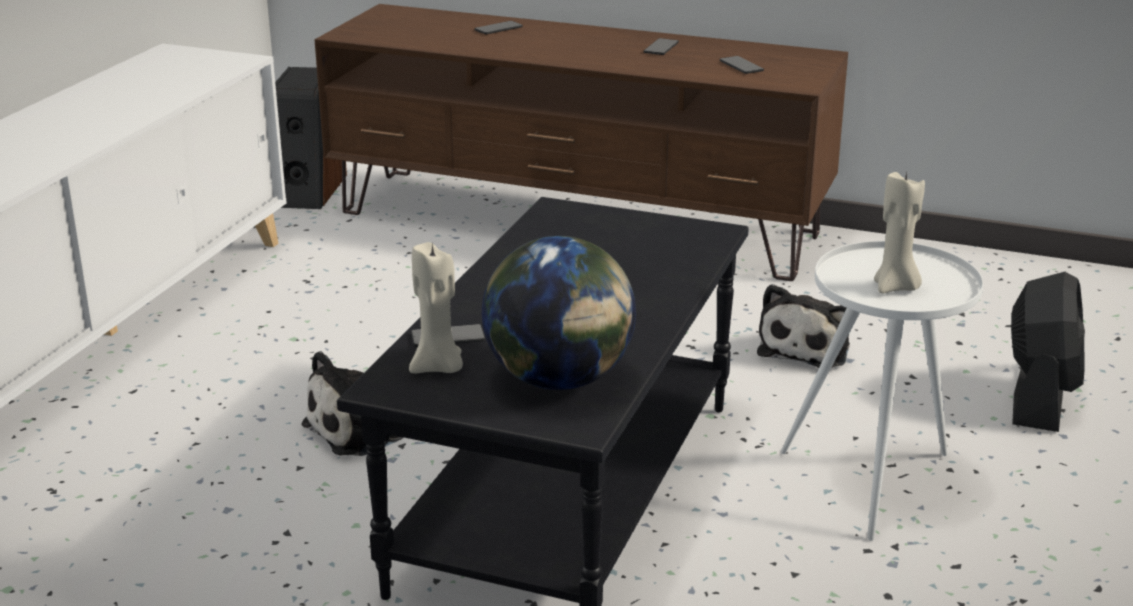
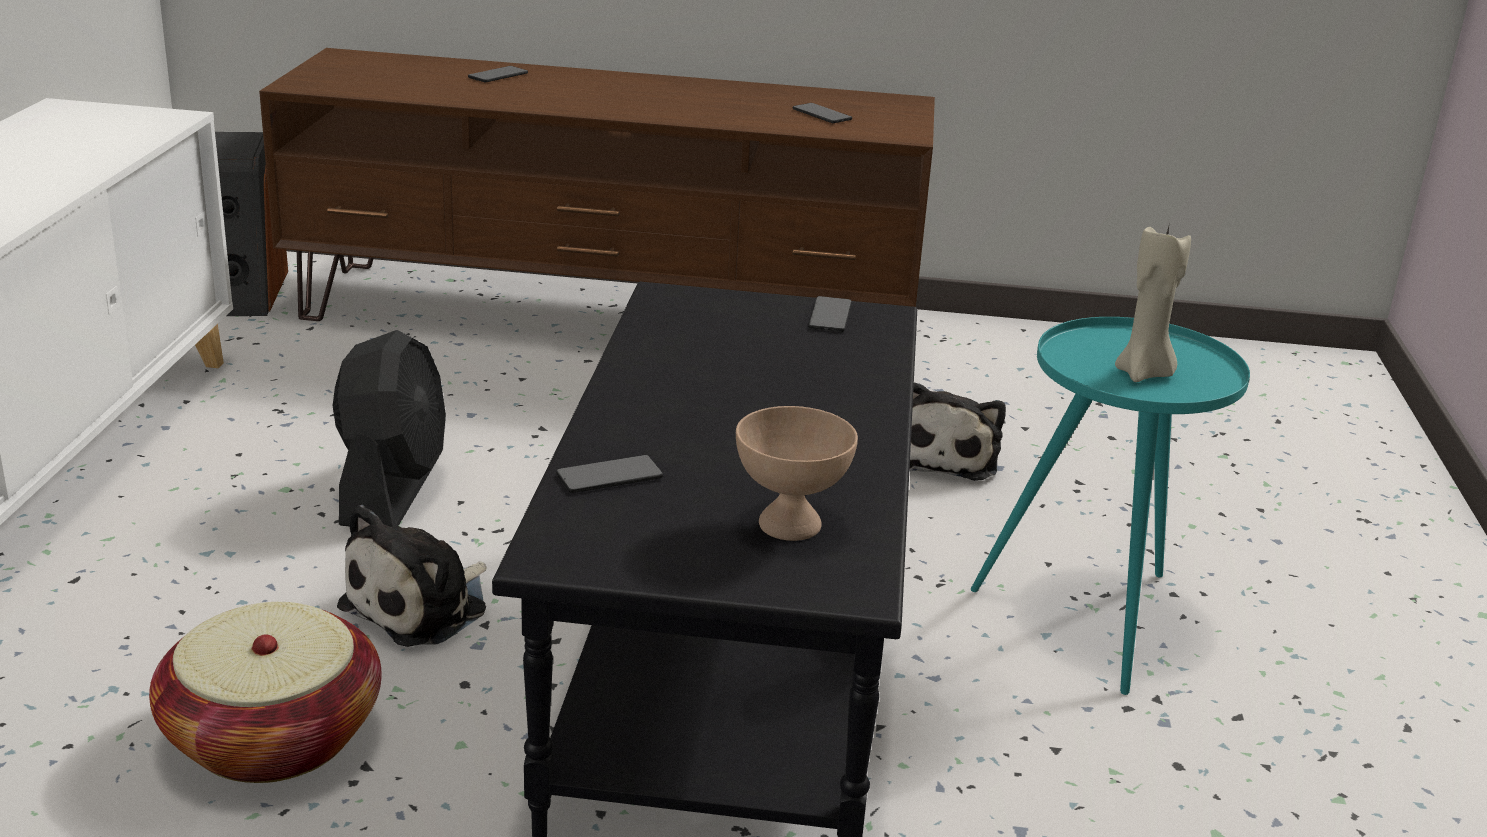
camera: 15 degrees left, 0 degrees up
beige candle [409,242,463,373] -> none
globe [482,236,636,390] -> beige bowl [736,406,858,541]
phone [644,38,679,55] -> phone moved to [808,296,852,332]
white side table [781,241,983,541] -> turquoise side table [971,317,1250,695]
black fan [1011,272,1085,432] -> black fan moved to [333,330,446,527]
none -> basket [149,602,382,783]

